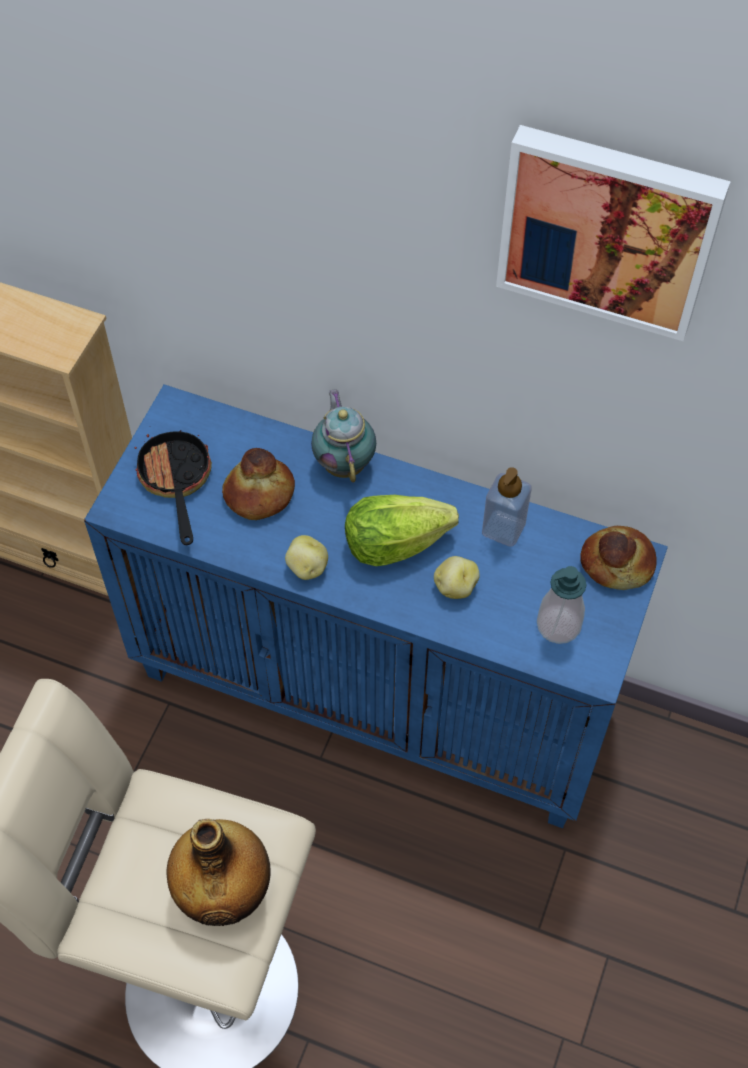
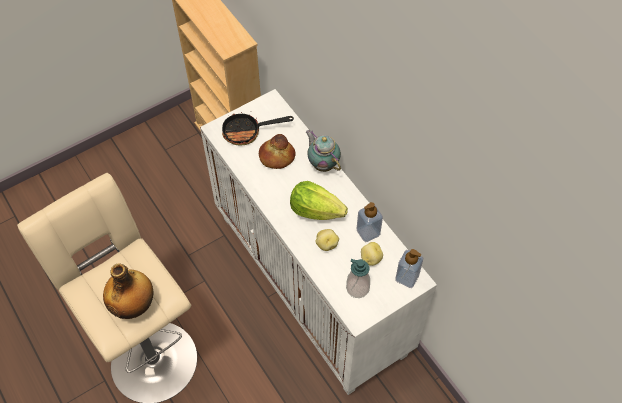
camera: 35 degrees right, 0 degrees up
blue cabinet [84,384,668,828] -> white cabinet [200,89,437,395]
frying pan [135,426,212,545] -> frying pan turned 120 degrees counterclockwise [222,112,294,145]
potato [285,535,328,580] -> potato moved to [361,242,383,266]
teapot [311,390,376,483] -> teapot turned 60 degrees counterclockwise [306,130,341,172]
picture [496,125,731,341] -> none
bread [580,526,657,590] -> soap dispenser [395,249,423,288]

